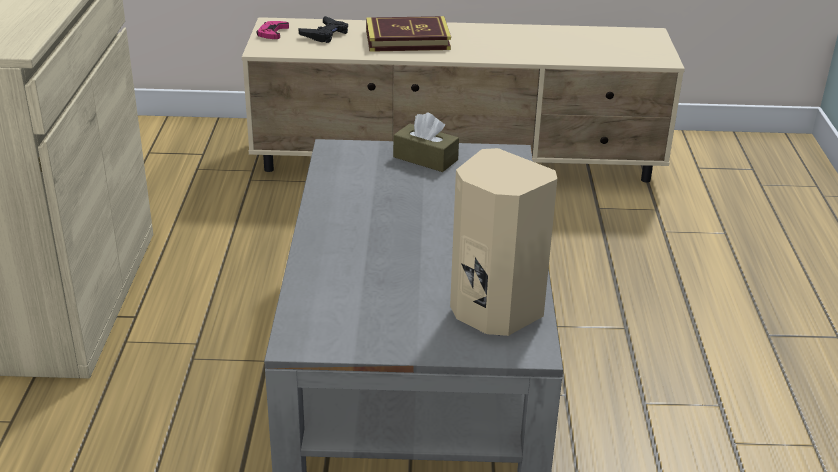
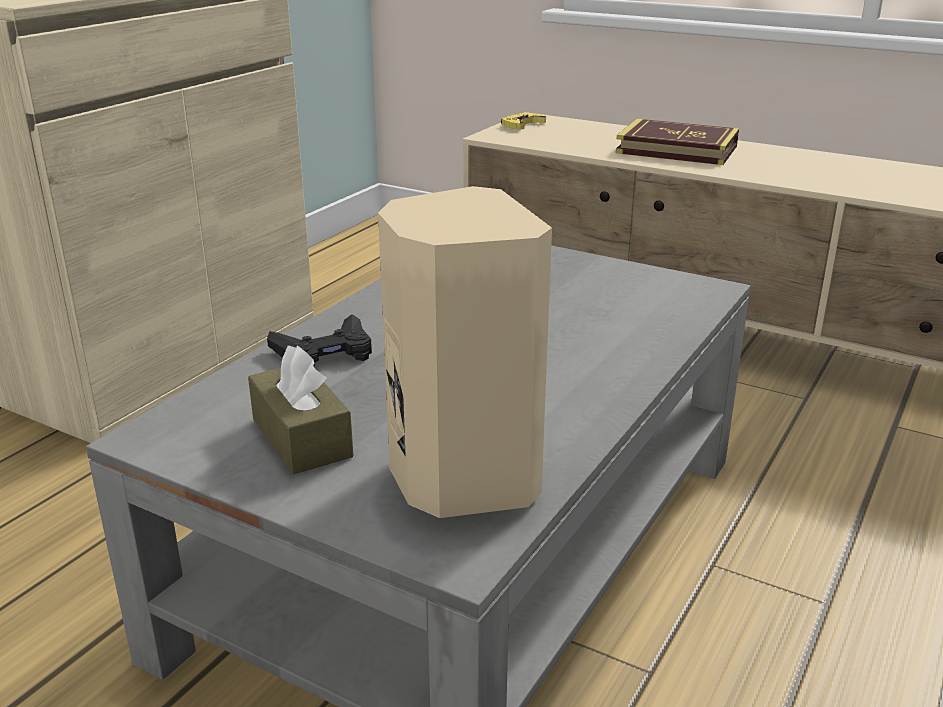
camera: 30 degrees right, 5 degrees down
pink game controller [256,21,289,39] -> yellow game controller [501,113,546,130]
black game controller [299,16,348,43] -> black game controller moved to [267,314,372,368]
brown tissue box [393,112,459,172] -> brown tissue box moved to [248,345,353,474]

